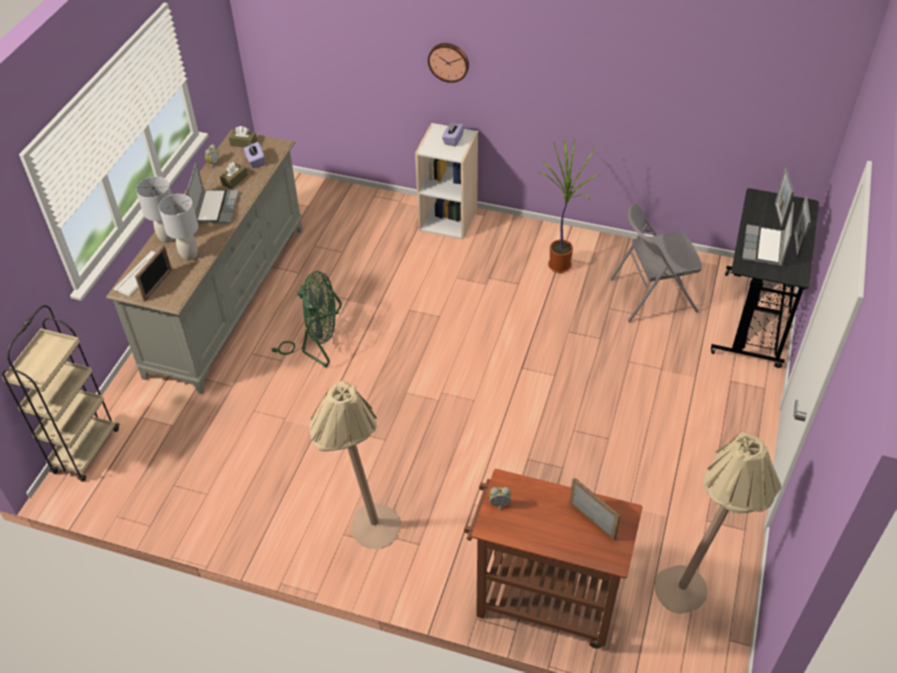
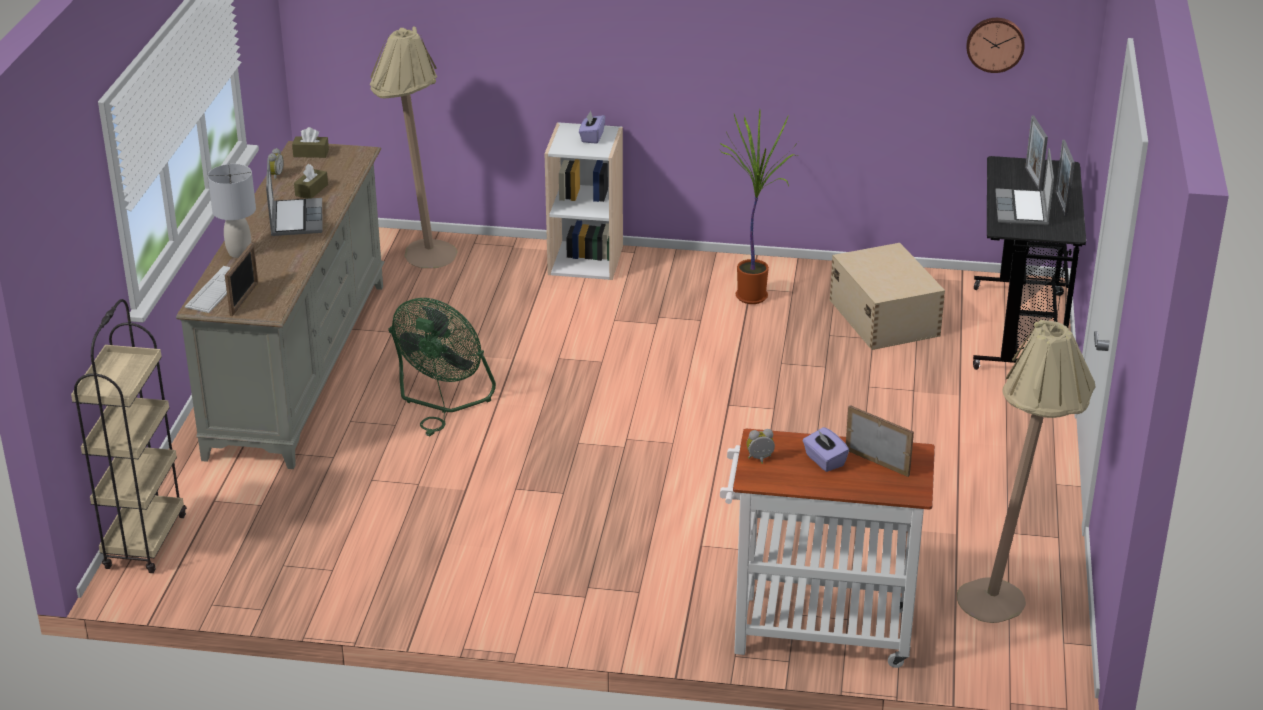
camera: 10 degrees left, 15 degrees down
grey table lamp [159,194,198,261] -> none
purple tissue box [244,142,265,168] -> purple tissue box moved to [803,427,849,472]
green fan [271,271,342,368] -> green fan turned 60 degrees counterclockwise [388,298,496,436]
beige floor lamp [310,381,401,549] -> beige floor lamp moved to [370,27,457,268]
wall clock [428,43,469,83] -> wall clock moved to [967,18,1025,73]
brown cart [464,469,643,649] -> white cart [720,429,935,668]
grey chair [610,203,702,323] -> beige storage box [830,243,945,350]

